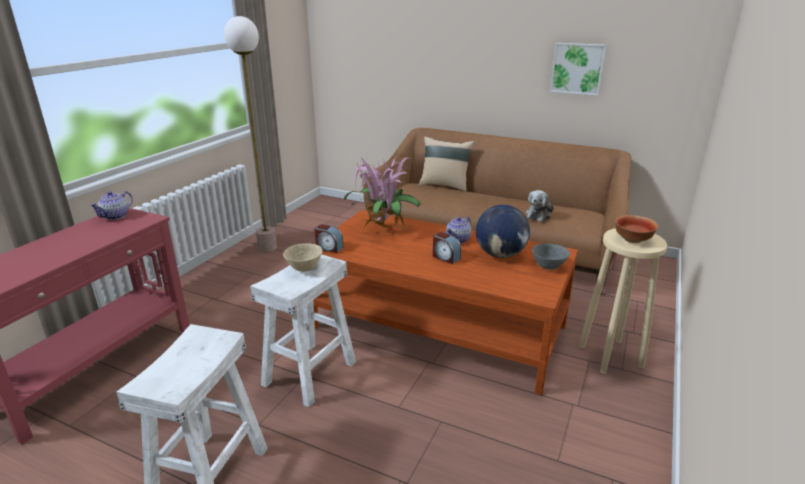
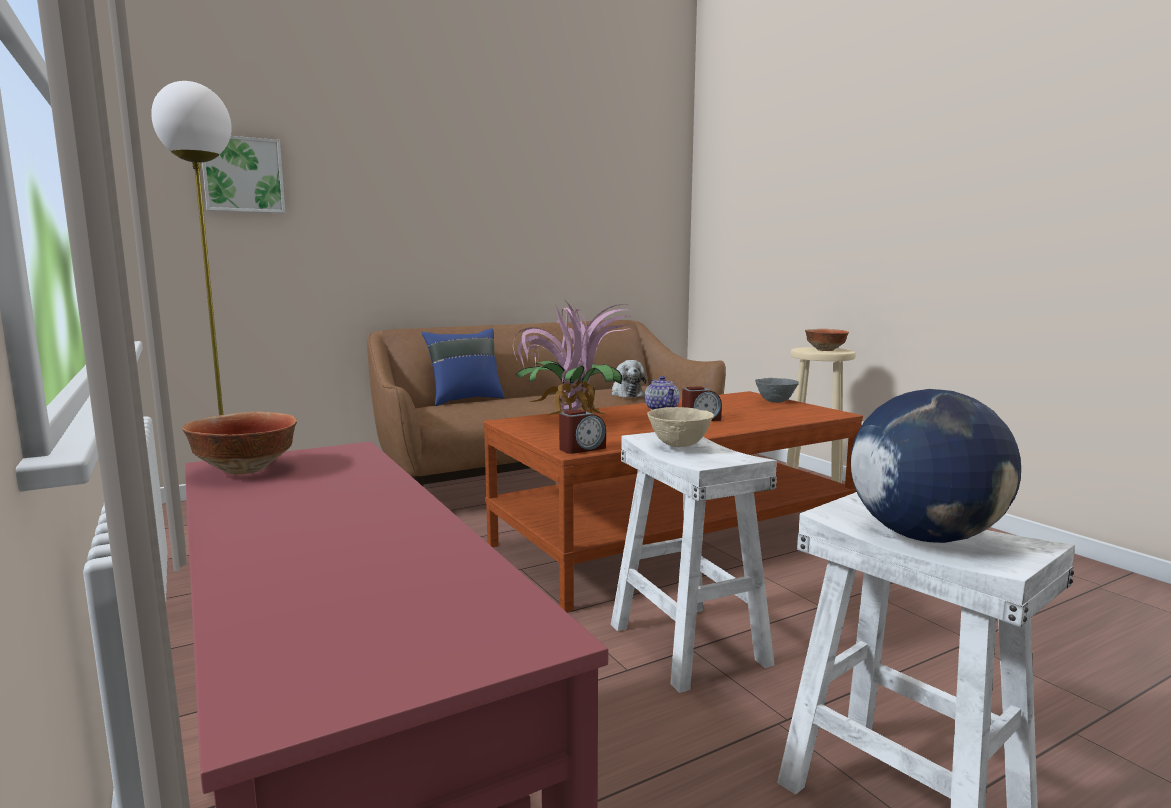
camera: 55 degrees left, 15 degrees down
teapot [89,191,133,220] -> bowl [182,412,297,475]
beige pillow [419,136,474,191] -> blue pillow [422,328,505,406]
globe [476,205,530,258] -> globe moved to [851,389,1021,543]
picture [550,43,606,96] -> picture moved to [202,136,285,213]

